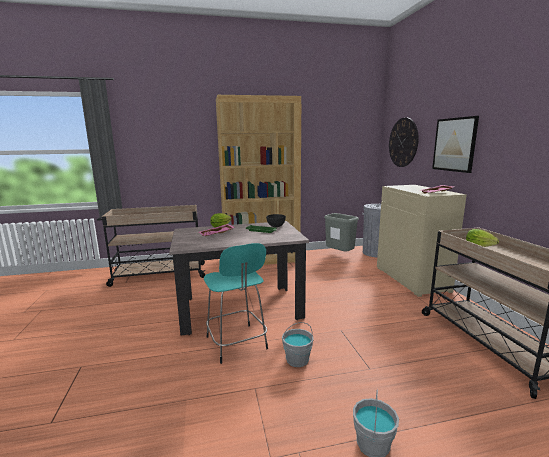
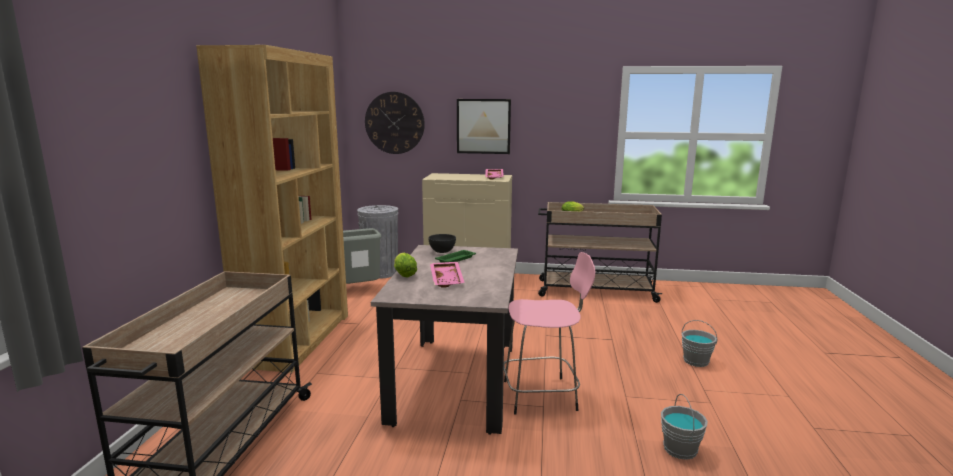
camera: 70 degrees left, 0 degrees up
turquoise stool [204,243,268,364] -> pink stool [504,252,595,415]
grey bucket [282,322,314,367] -> grey bucket moved to [661,394,708,460]

